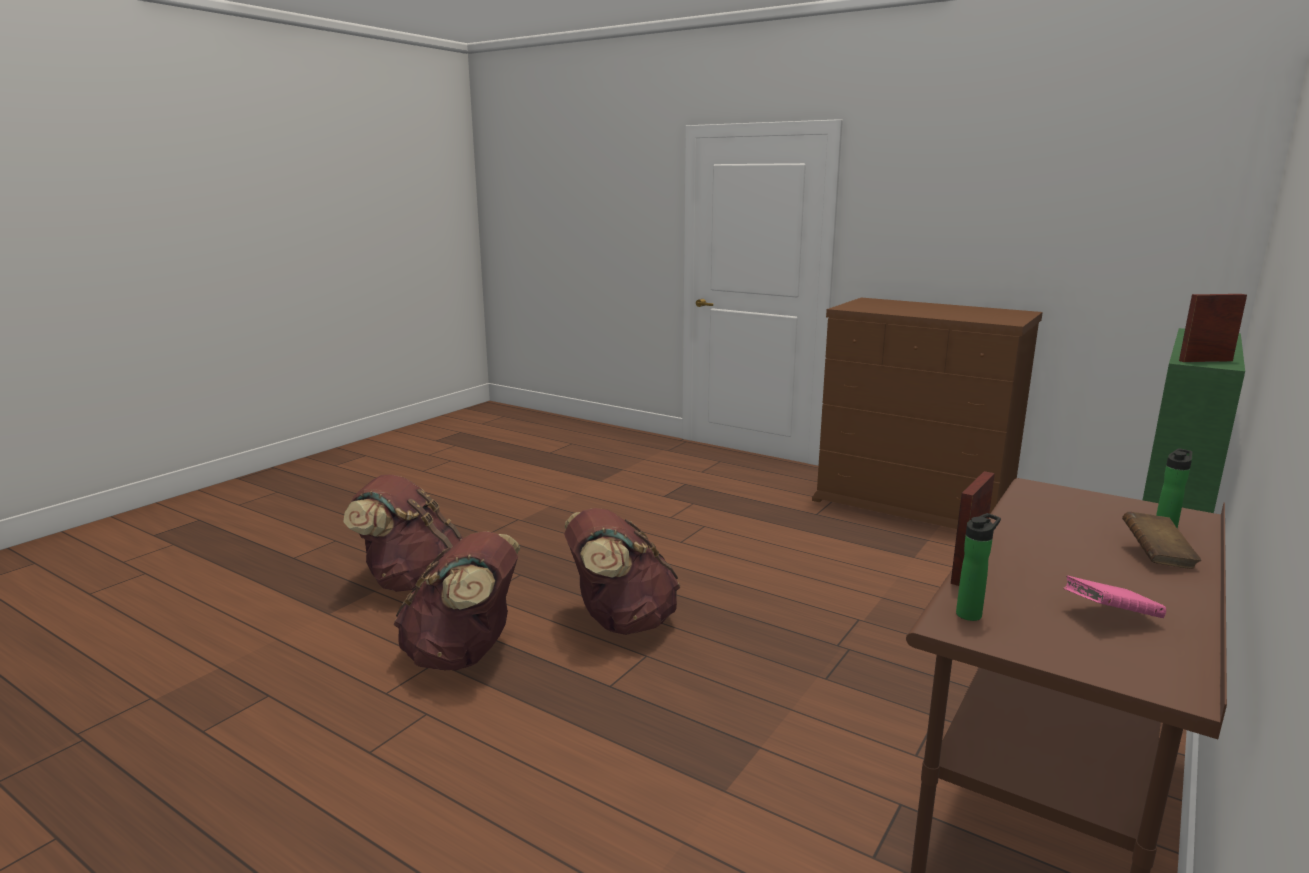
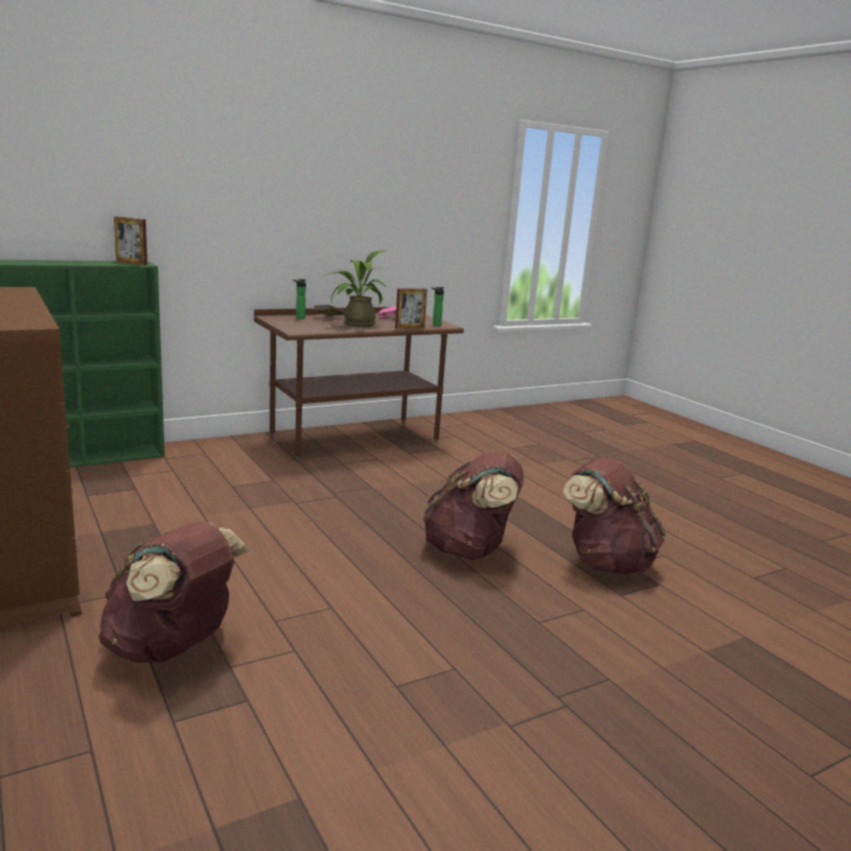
camera: 155 degrees left, 0 degrees up
brown backpack [343,475,463,592] -> brown backpack moved to [98,522,250,663]
none -> potted plant [323,250,387,327]

